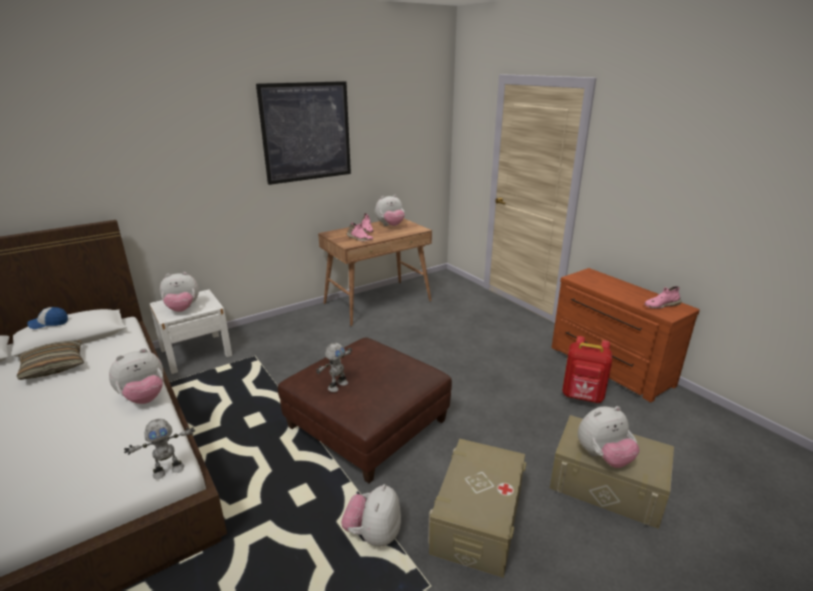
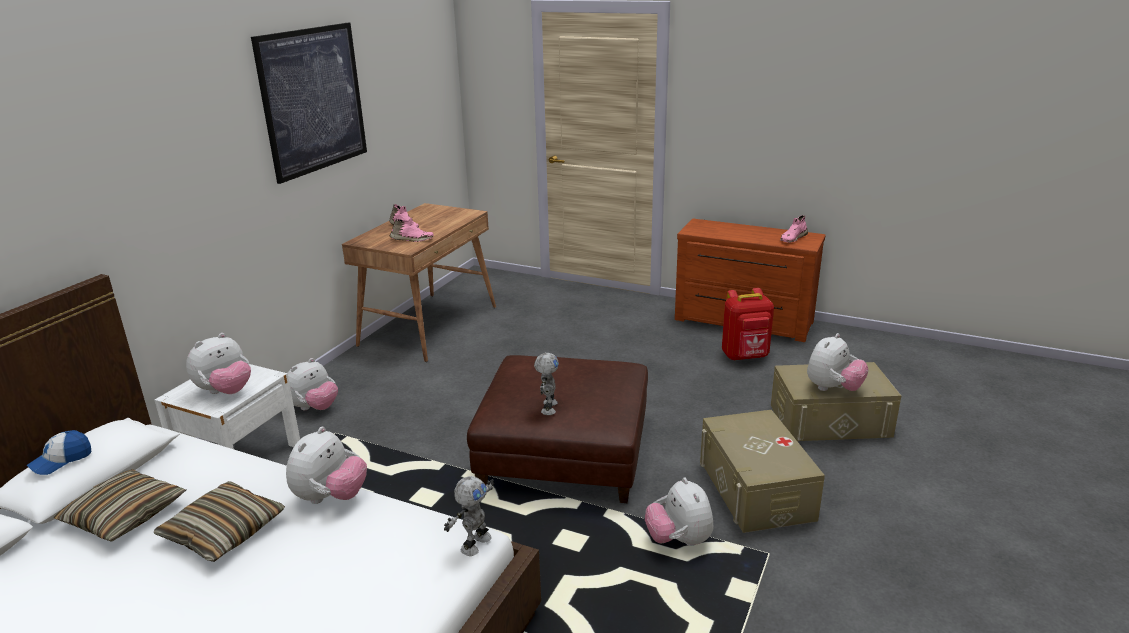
camera: 30 degrees left, 0 degrees up
plush toy [375,195,405,226] -> plush toy moved to [287,358,338,410]
none -> pillow [154,481,285,562]

